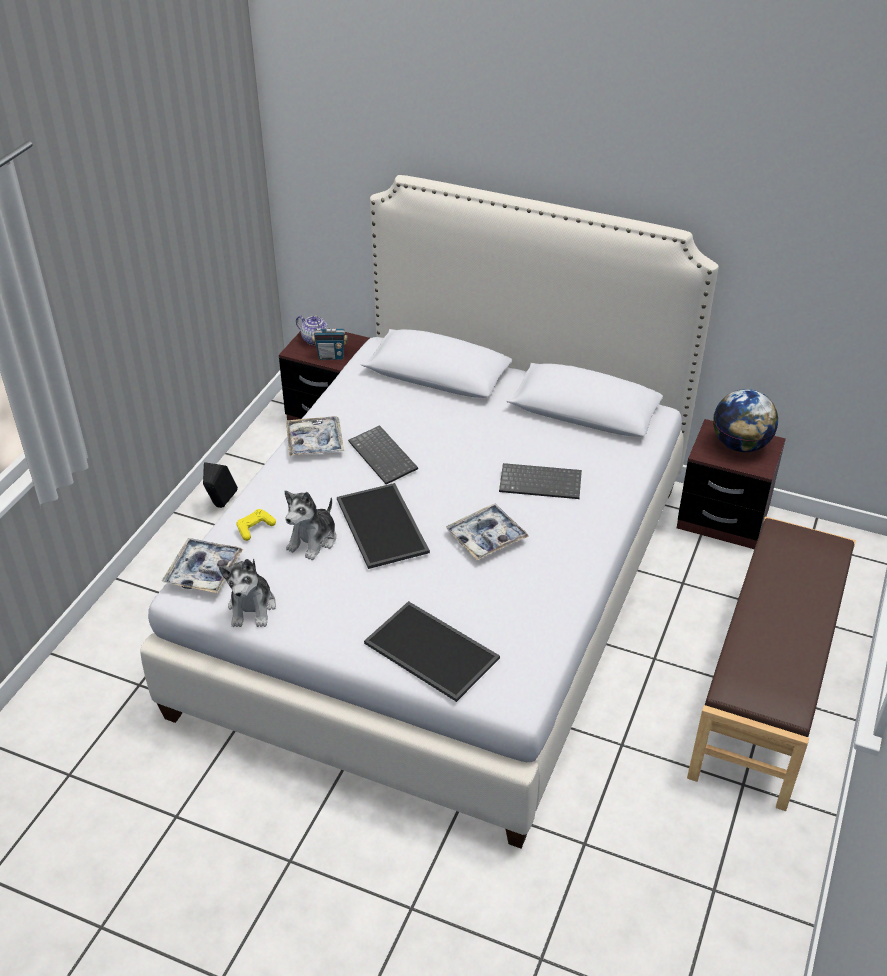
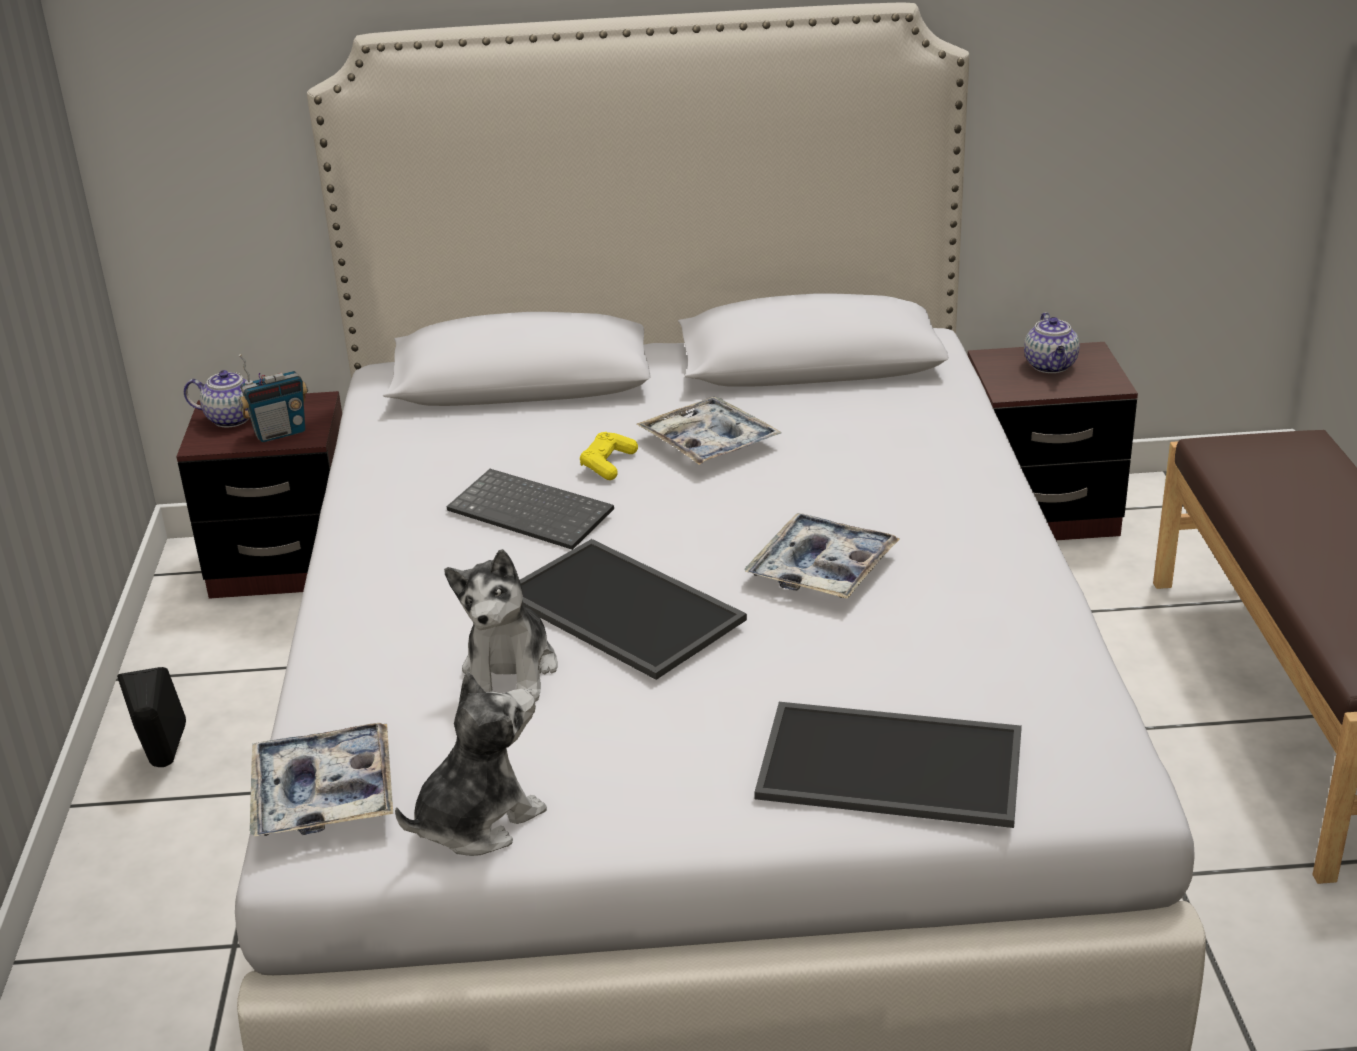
camera: 25 degrees left, 10 degrees down
plush toy [219,559,276,627] -> plush toy turned 105 degrees counterclockwise [395,671,547,856]
yellow game controller [236,509,276,541] -> yellow game controller moved to [580,432,638,480]
tray [286,416,344,456] -> tray moved to [637,397,781,465]
keyboard [499,463,582,499] -> none
globe [713,389,778,452] -> teapot [1024,312,1080,373]

